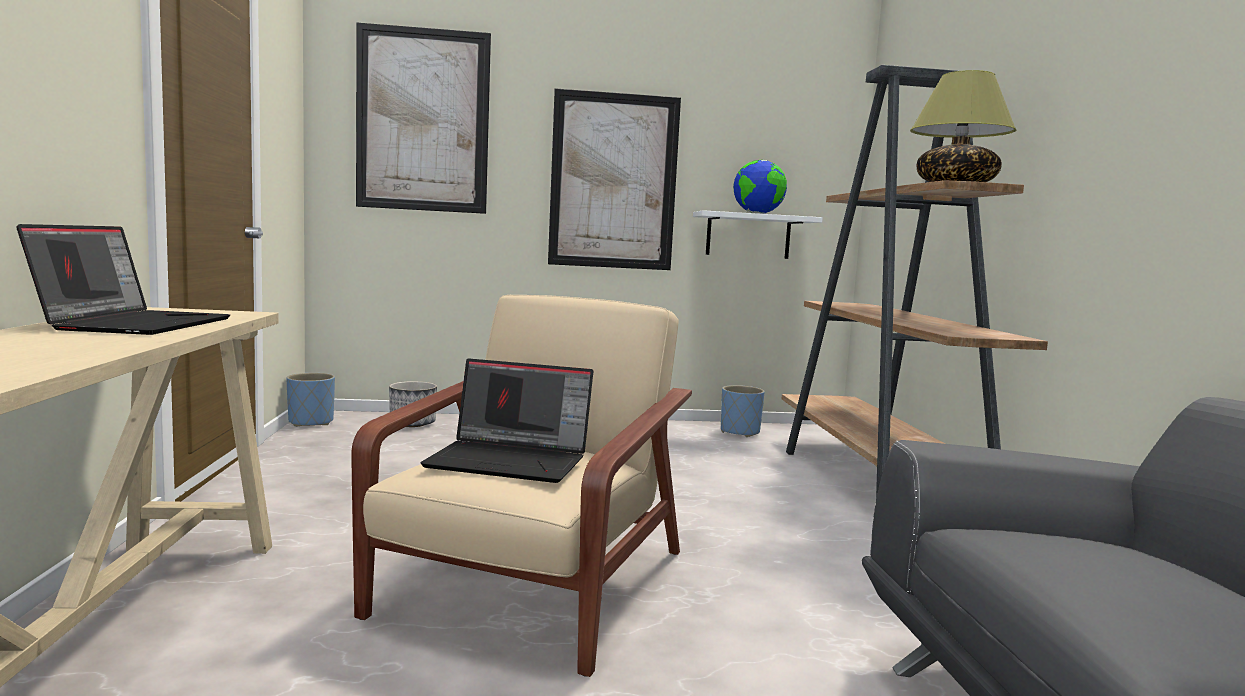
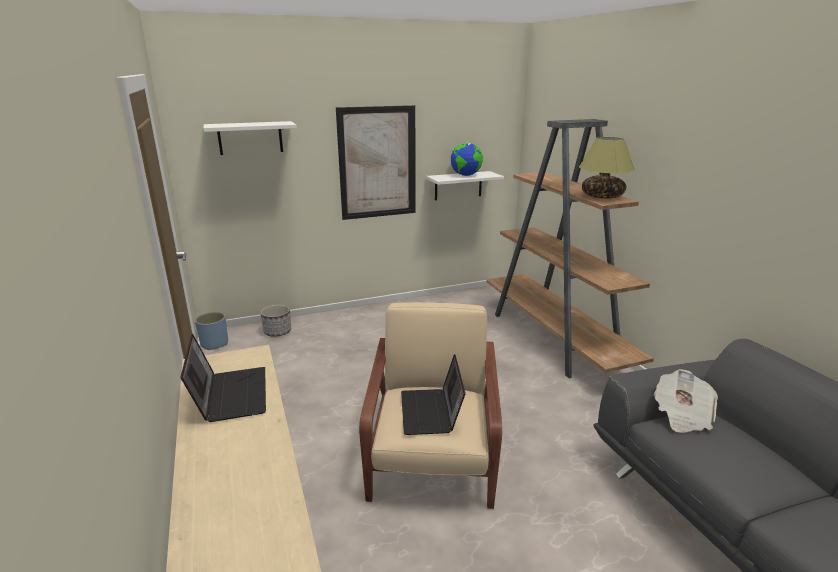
camera: 15 degrees left, 15 degrees up
picture [356,23,491,214] -> white shelf [204,121,297,155]
laptop [421,359,593,483] -> laptop turned 90 degrees clockwise [401,354,465,435]
blue planter [721,385,765,437] -> none
none -> newspaper [654,369,718,433]

